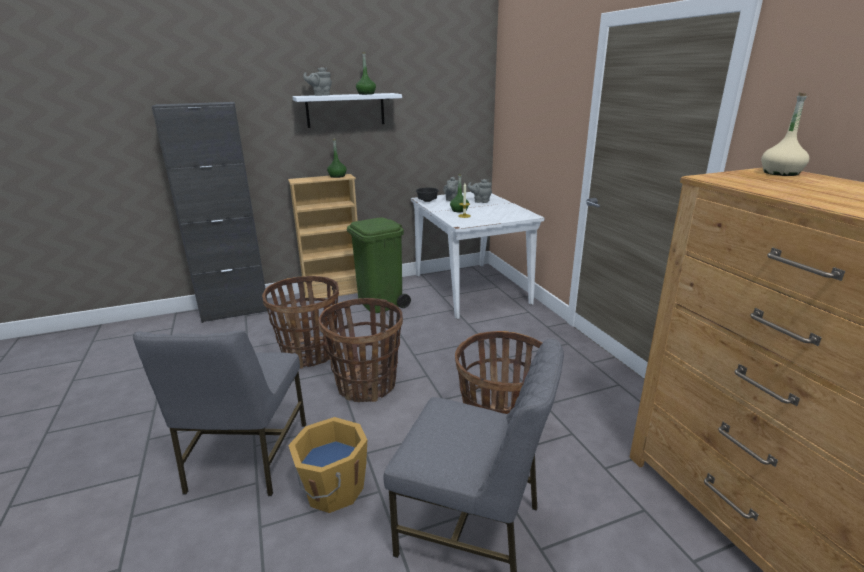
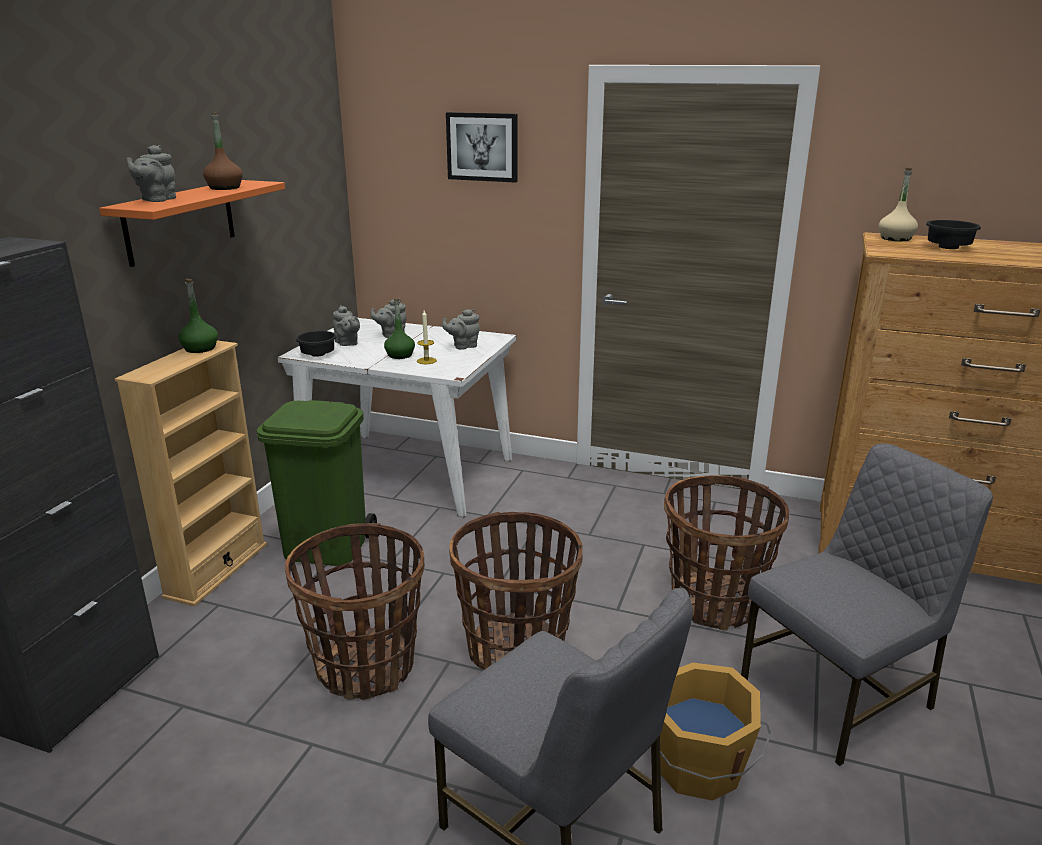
camera: 50 degrees left, 0 degrees up
white shelf [293,93,402,128] -> orange shelf [99,180,285,267]
green bottle [356,52,376,95] -> brown bottle [203,112,243,190]
none -> grey teapot [442,309,480,350]
none -> picture [446,112,518,183]
none -> black bowl [926,220,981,249]

